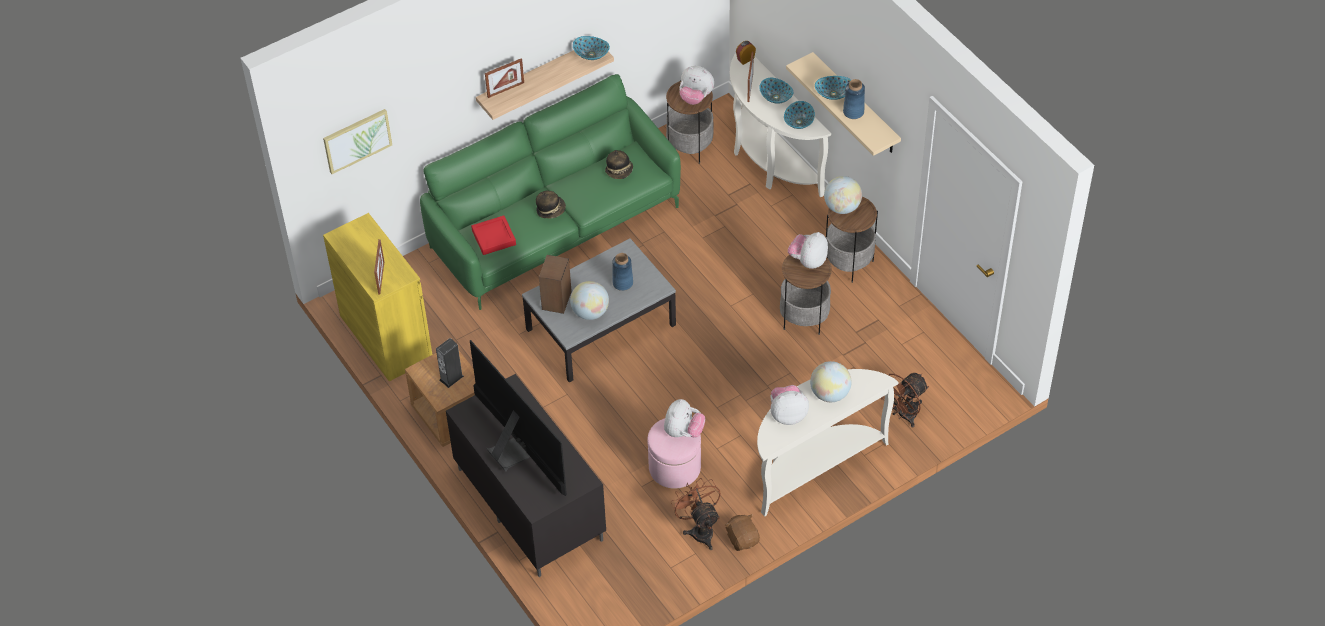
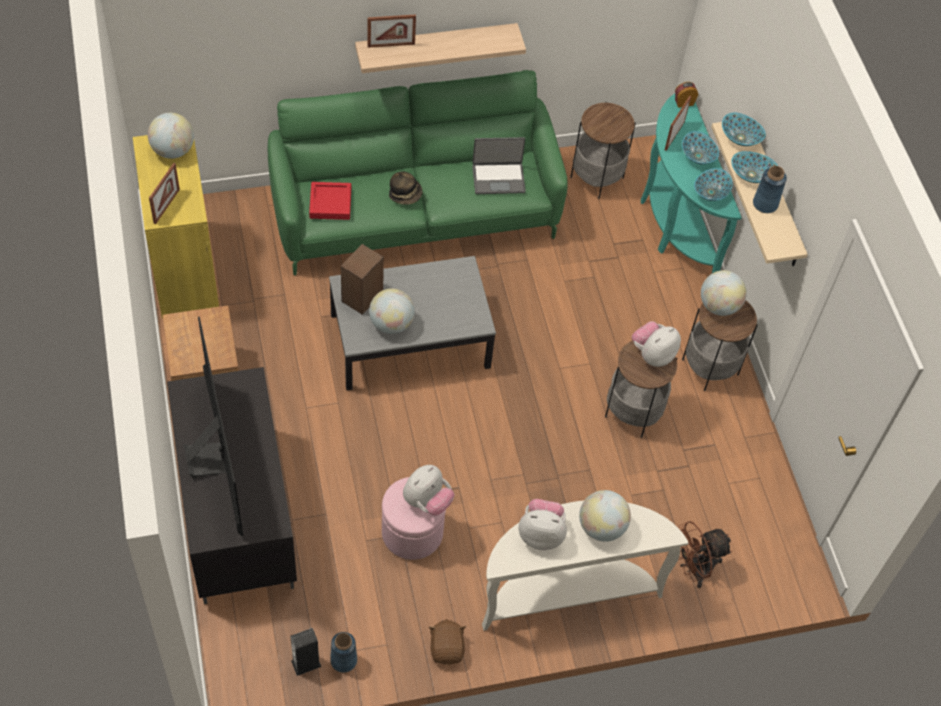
camera: 15 degrees right, 5 degrees up
picture [323,109,392,174] -> none
speaker [436,338,464,388] -> speaker moved to [290,628,321,676]
bowl [573,36,610,60] -> bowl moved to [722,112,766,146]
hat [605,150,633,179] -> laptop [472,137,526,194]
blue vase [612,253,633,291] -> blue vase moved to [330,632,357,673]
brown fan [671,478,721,550] -> none
plush toy [679,66,714,105] -> none
white console table [730,53,831,197] -> turquoise console table [641,94,742,273]
none -> globe [148,113,194,159]

